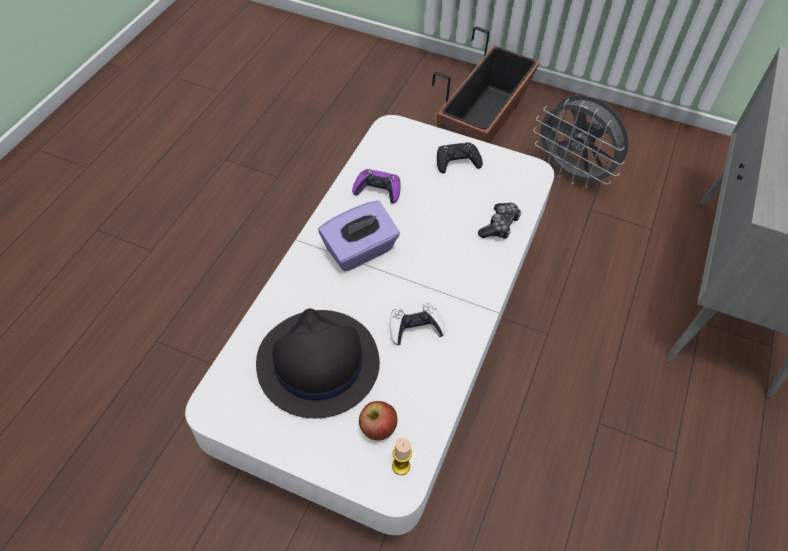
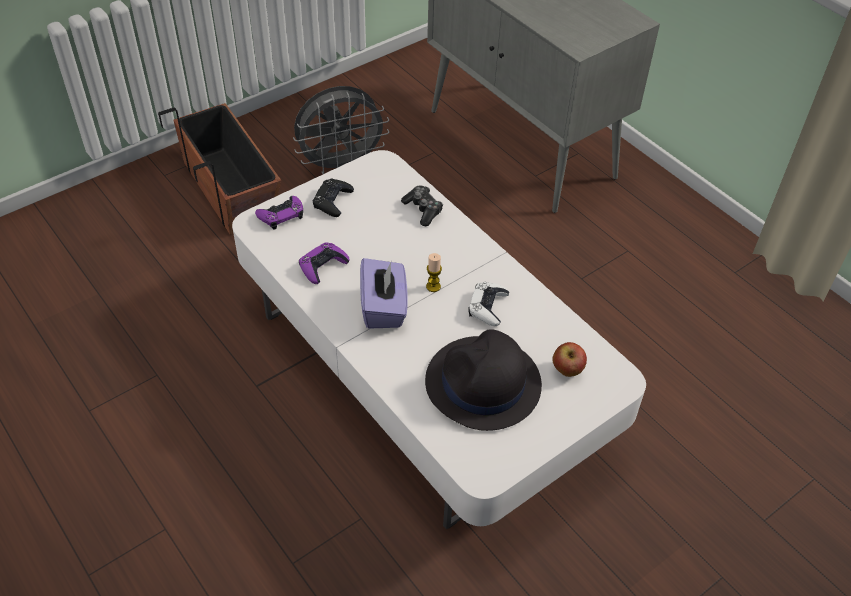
camera: 60 degrees left, 5 degrees down
candle [392,438,412,475] -> candle moved to [426,253,442,292]
none -> purple game controller [255,196,303,230]

